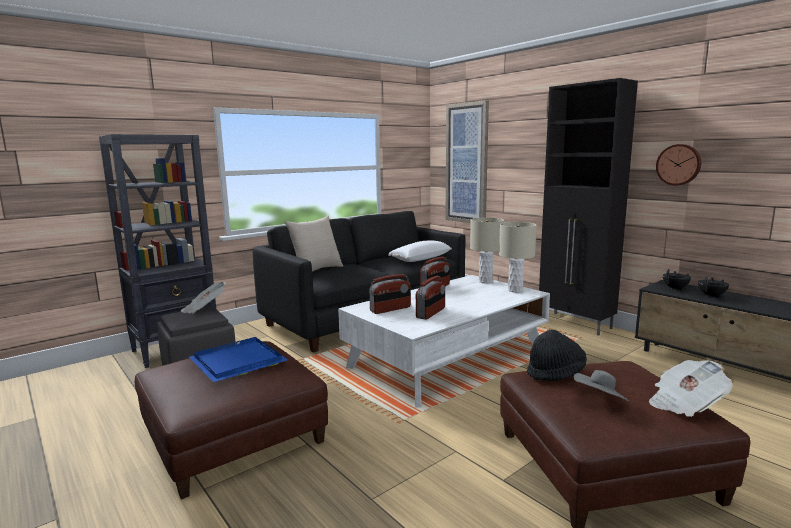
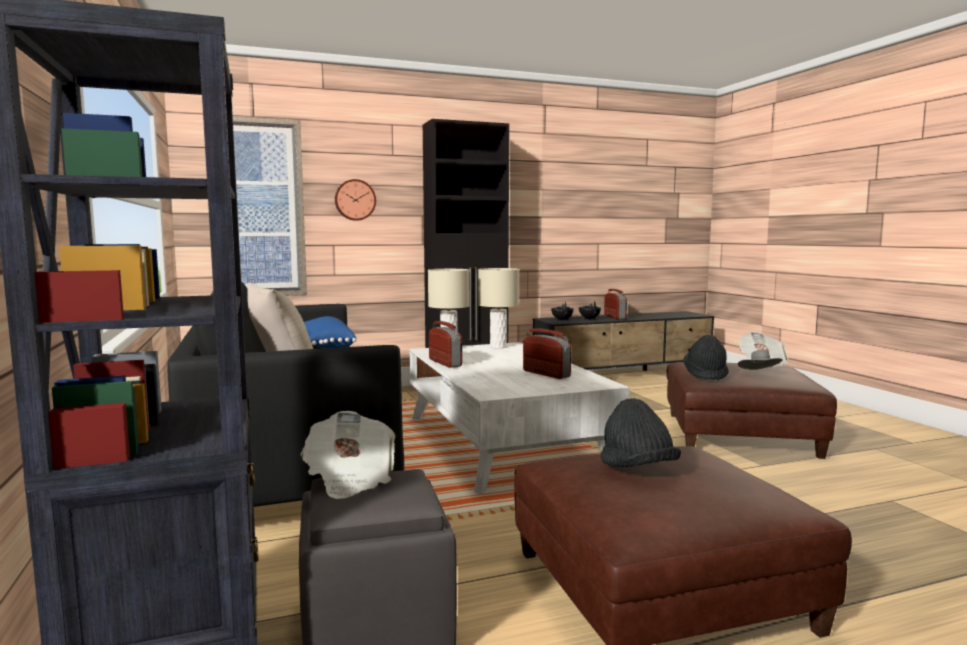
camera: 70 degrees left, 5 degrees down
blue tray [189,337,288,382] -> black hat [601,398,681,467]
radio [369,274,411,314] -> radio moved to [604,289,627,320]
white pillow [388,240,452,262] -> blue pillow [304,316,357,348]
wall clock [656,144,701,186] -> wall clock moved to [335,179,376,221]

